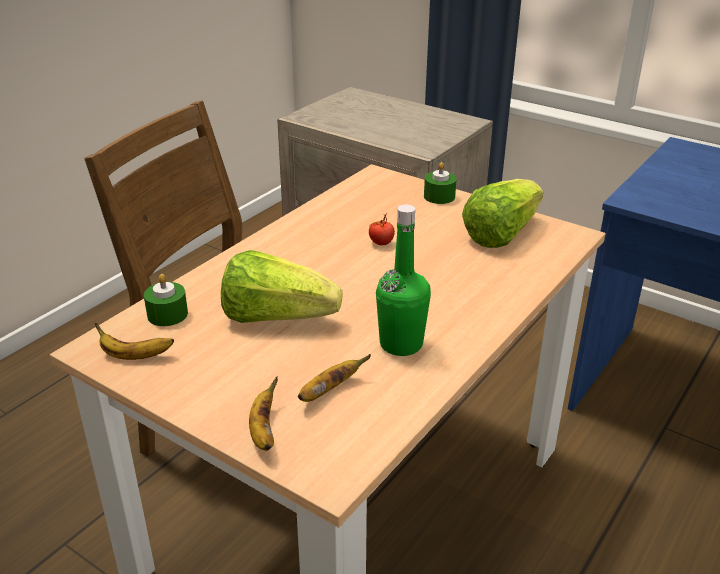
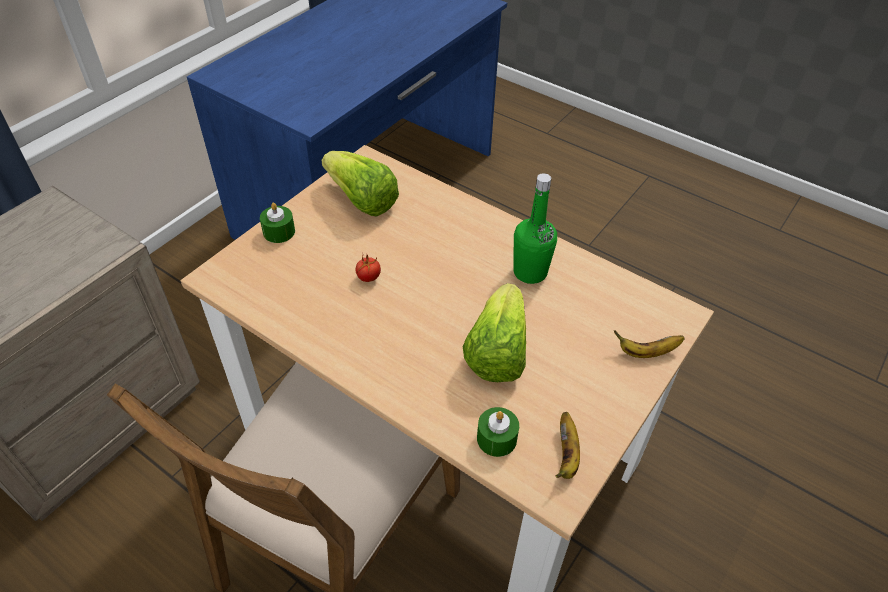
camera: 90 degrees left, 15 degrees up
banana [298,354,371,402] -> none

